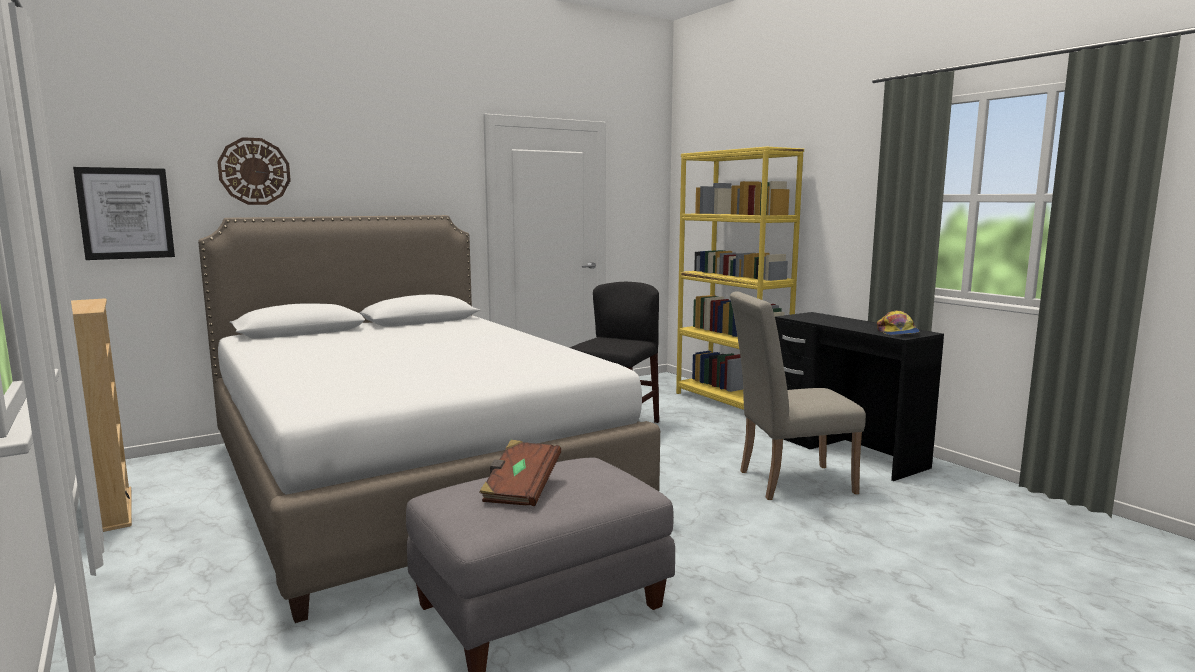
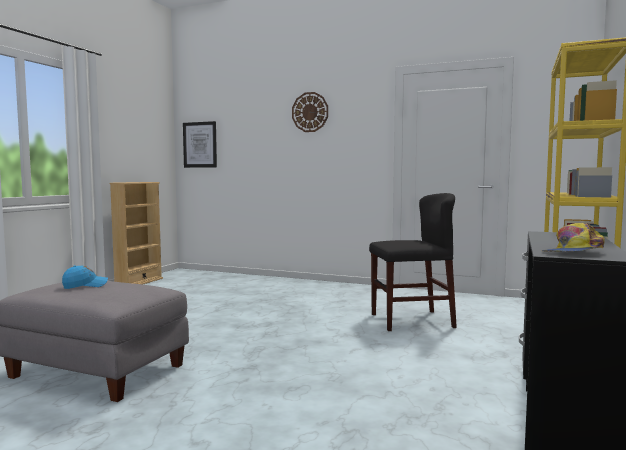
camera: 55 degrees right, 5 degrees down
white bed [198,215,660,623] -> none
wall clock [217,137,291,205] -> wall clock moved to [292,92,328,132]
brown book [479,440,561,506] -> blue cap [62,265,108,289]
beige chair [730,291,866,500] -> none

